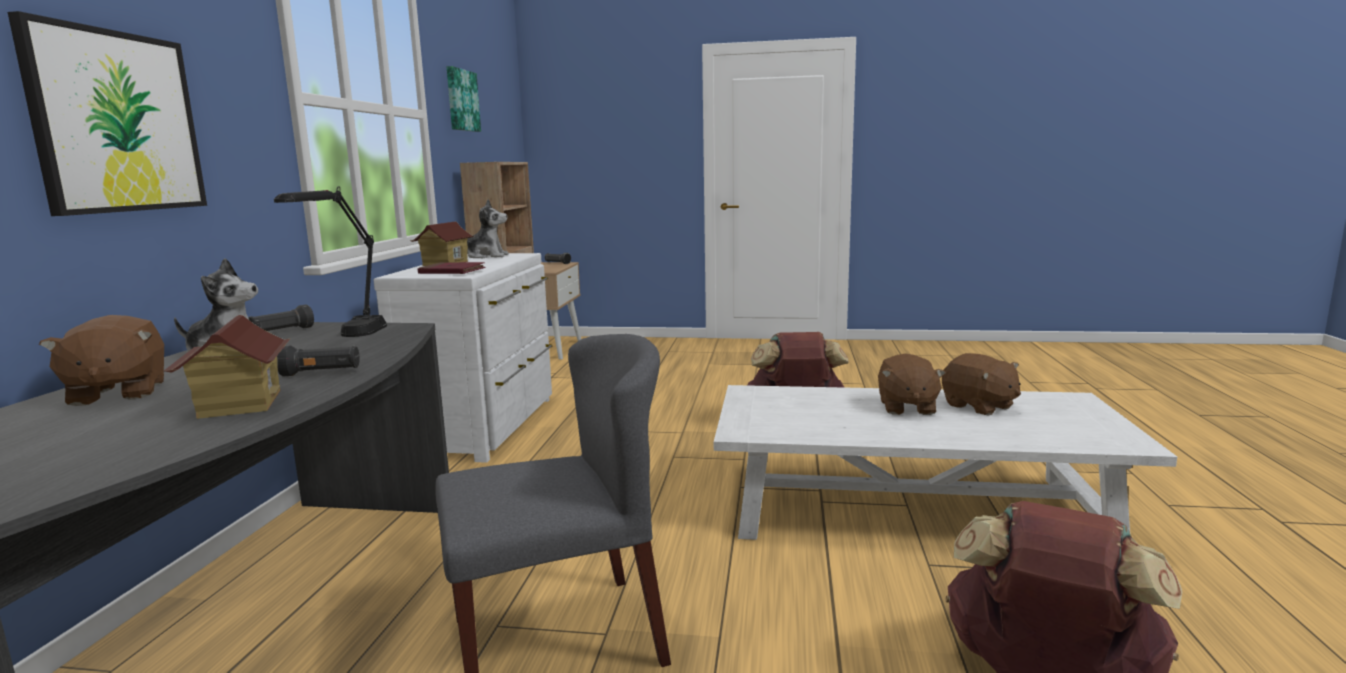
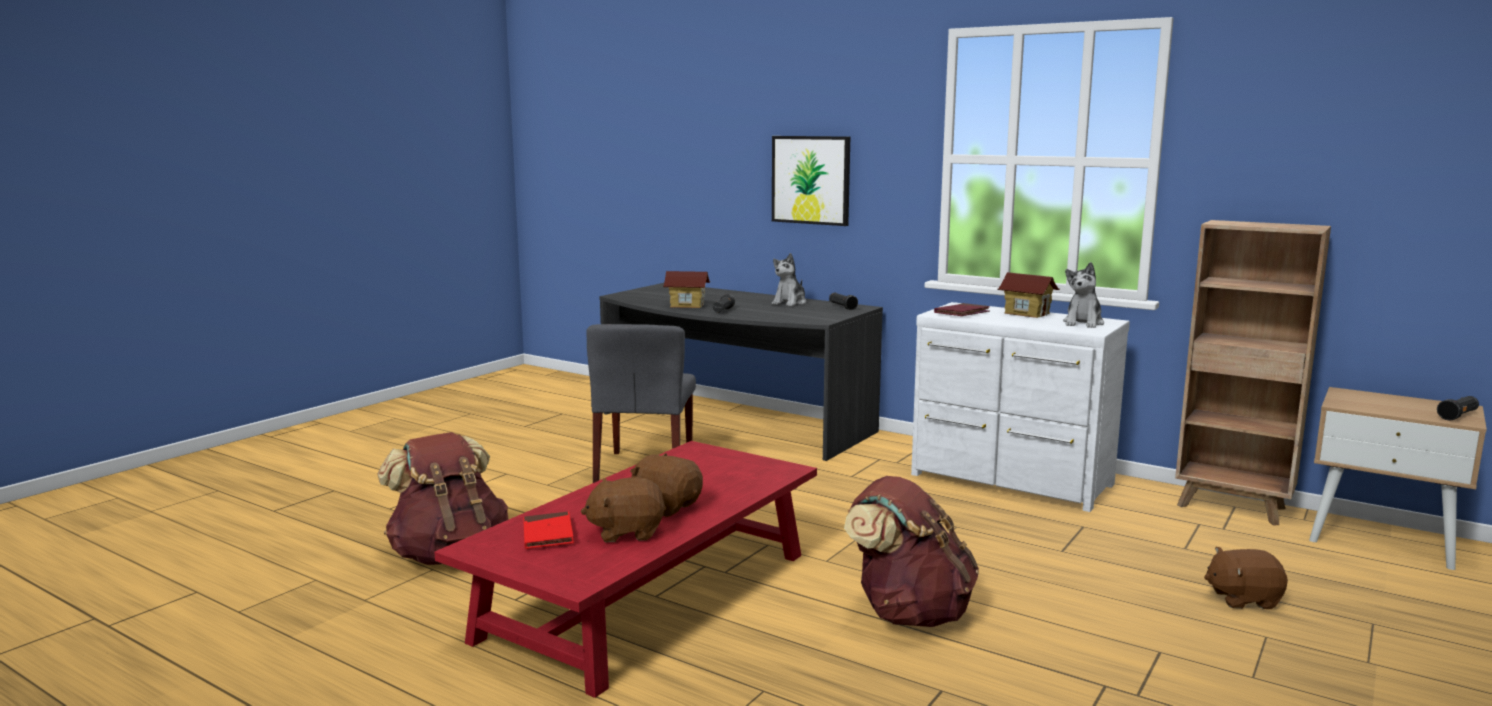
camera: 115 degrees right, 0 degrees up
brown plush toy [39,315,164,406] -> brown plush toy moved to [1204,547,1288,609]
black table lamp [274,186,387,337] -> none
picture [446,66,481,132] -> none
white coffee table [714,385,1177,540] -> red coffee table [434,441,817,698]
none -> red book [523,511,574,549]

